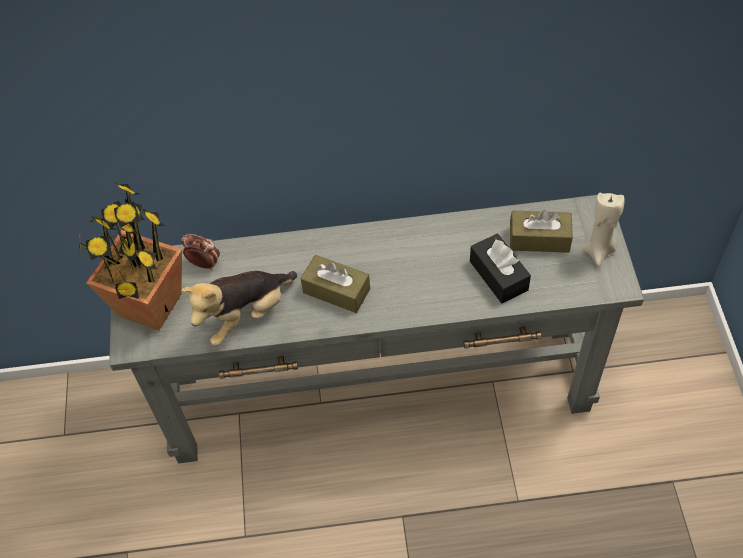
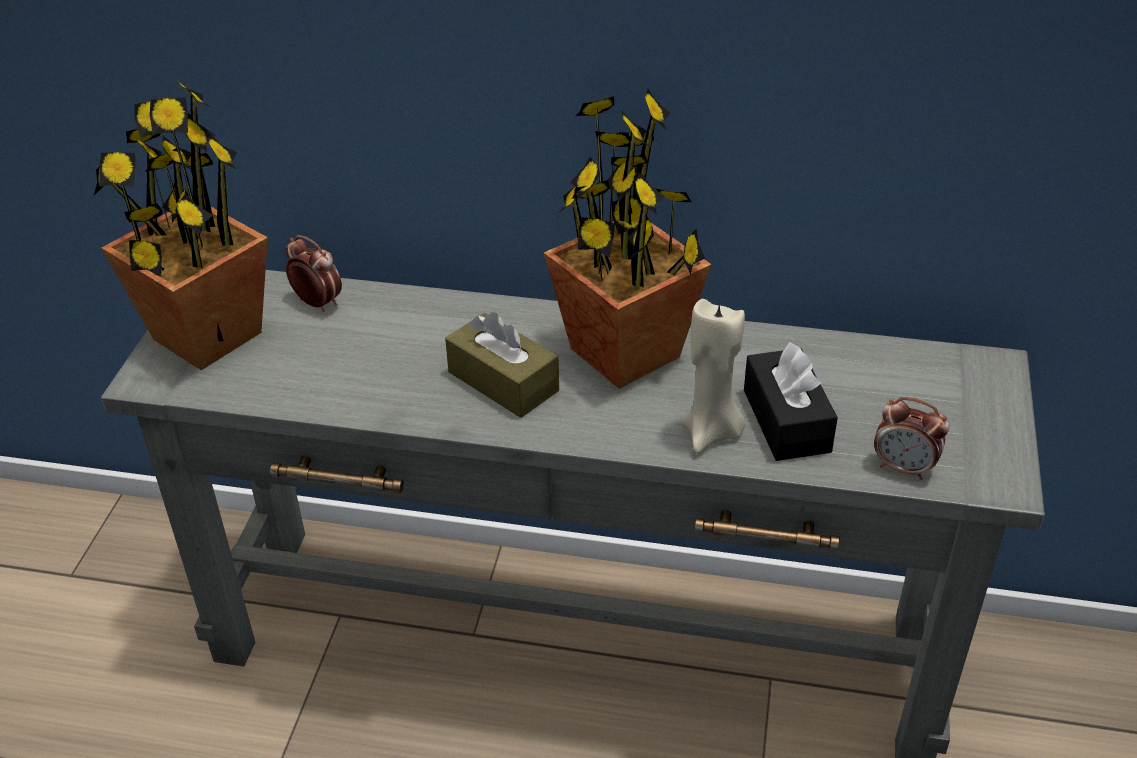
camera: 15 degrees right, 15 degrees down
plush toy [181,271,297,346] -> none
brown tissue box [510,210,573,253] -> none
beige candle [582,193,625,267] -> beige candle moved to [682,299,745,453]
none -> potted plant [544,89,711,389]
none -> alarm clock [874,397,950,480]

